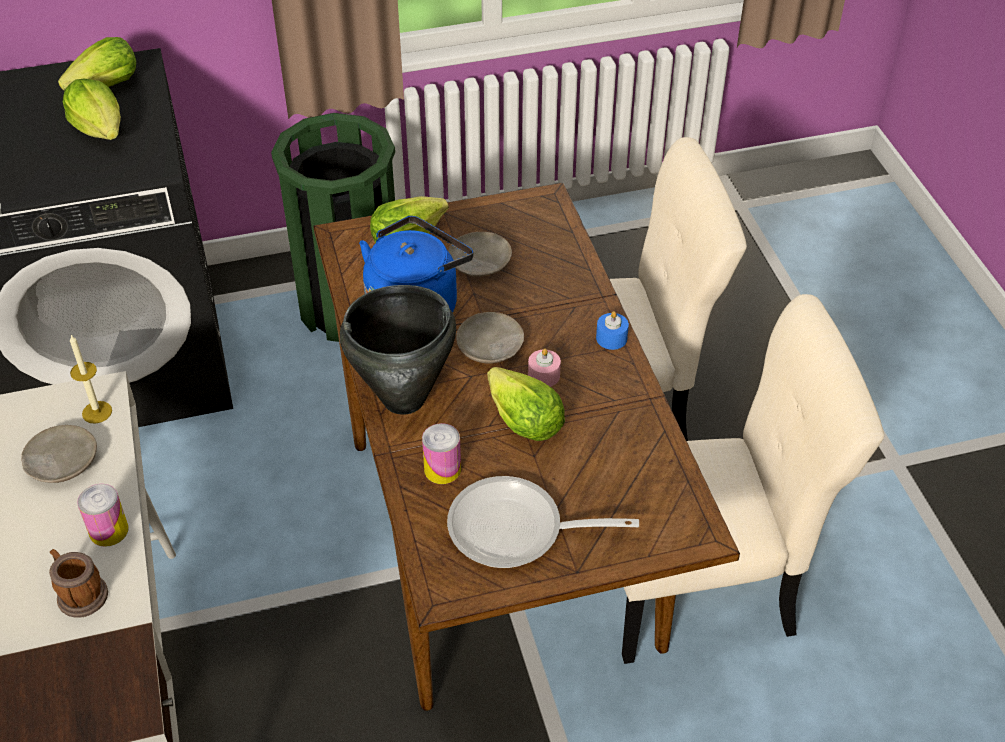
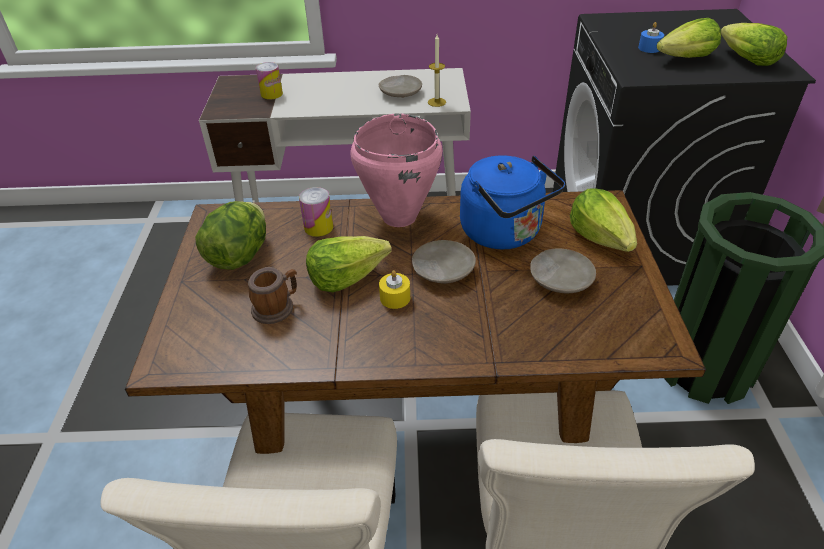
camera: 105 degrees right, 5 degrees down
mug [49,549,108,618] -> mug moved to [248,267,297,324]
can [77,484,129,547] -> can moved to [256,62,283,99]
black cooking pot [340,285,456,415] -> pink cooking pot [350,113,443,227]
frying pan [447,476,639,568] -> lettuce [195,201,266,270]
pink candle [528,348,561,387] -> yellow candle [379,270,410,309]
blue candle [596,311,629,350] -> blue candle moved to [638,22,664,53]

